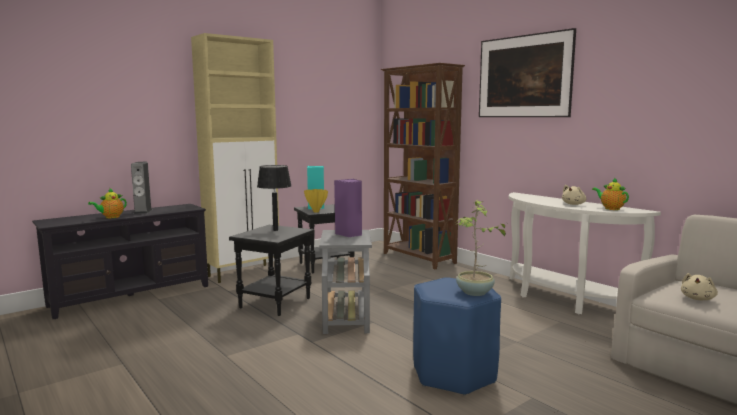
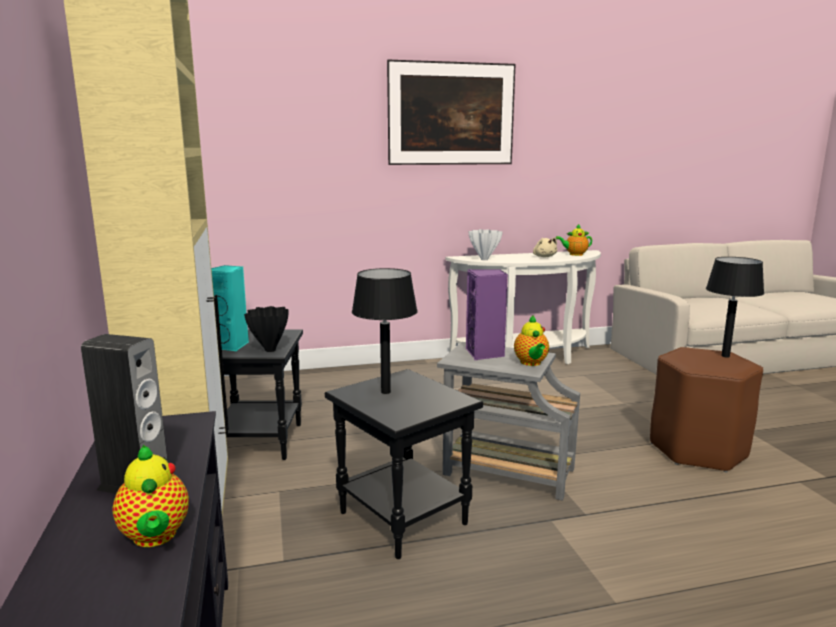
camera: 65 degrees left, 5 degrees up
yellow vase [304,189,328,213] -> black vase [244,306,289,352]
brown bookcase [381,63,465,269] -> none
blue stool [413,277,501,396] -> brown stool [650,347,763,473]
potted plant [455,200,506,296] -> black table lamp [706,257,764,358]
beige plush toy [681,273,718,300] -> none
none -> white vase [468,229,503,260]
none -> teapot [514,315,549,366]

